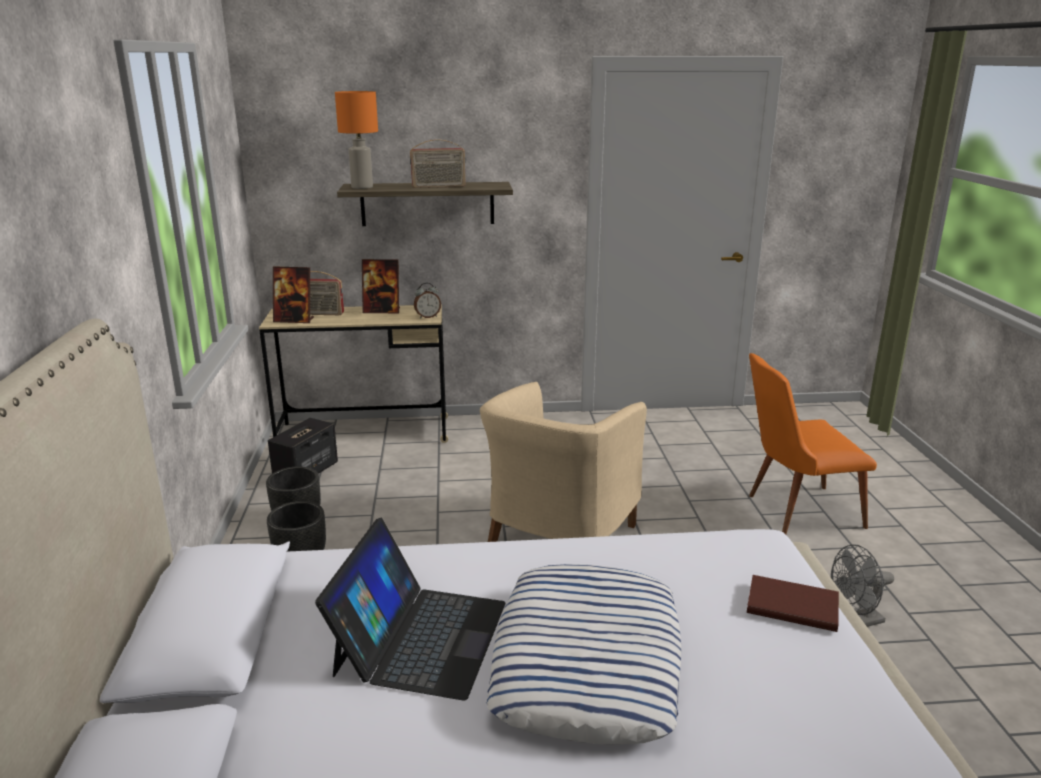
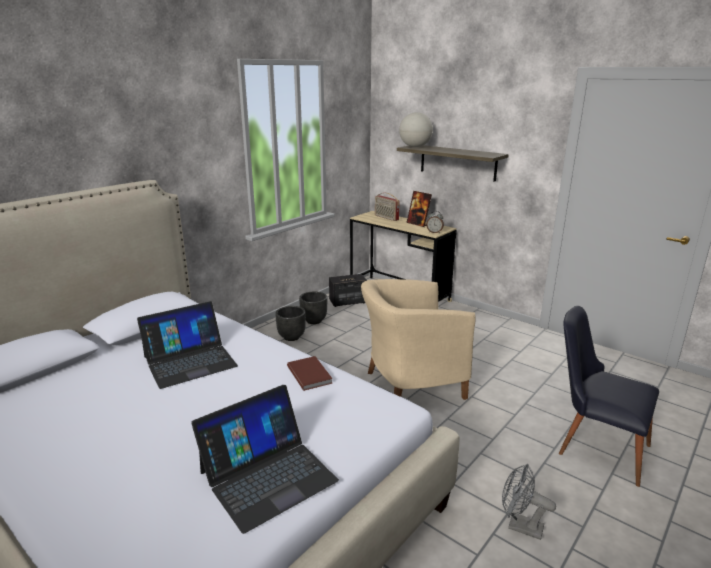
camera: 45 degrees right, 0 degrees up
picture frame [273,266,314,323] -> none
orange table lamp [335,91,378,189] -> globe [399,112,433,147]
radio [410,139,466,188] -> none
pillow [486,564,681,745] -> none
brown book [747,575,839,632] -> brown book moved to [287,356,333,391]
orange chair [749,353,877,535] -> black chair [559,306,659,487]
none -> laptop [191,385,339,534]

